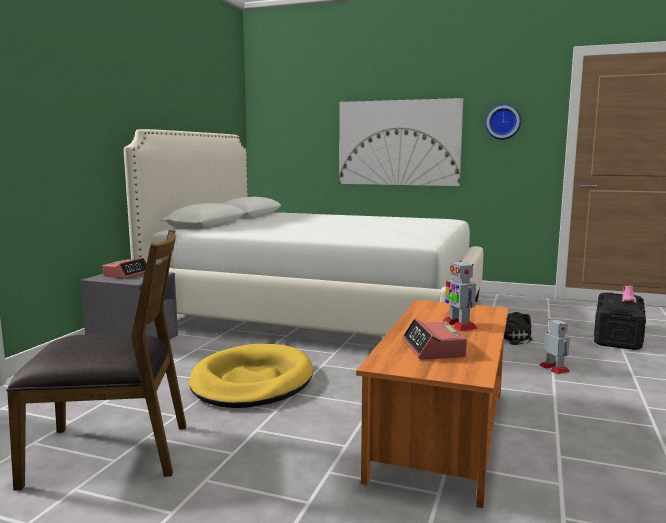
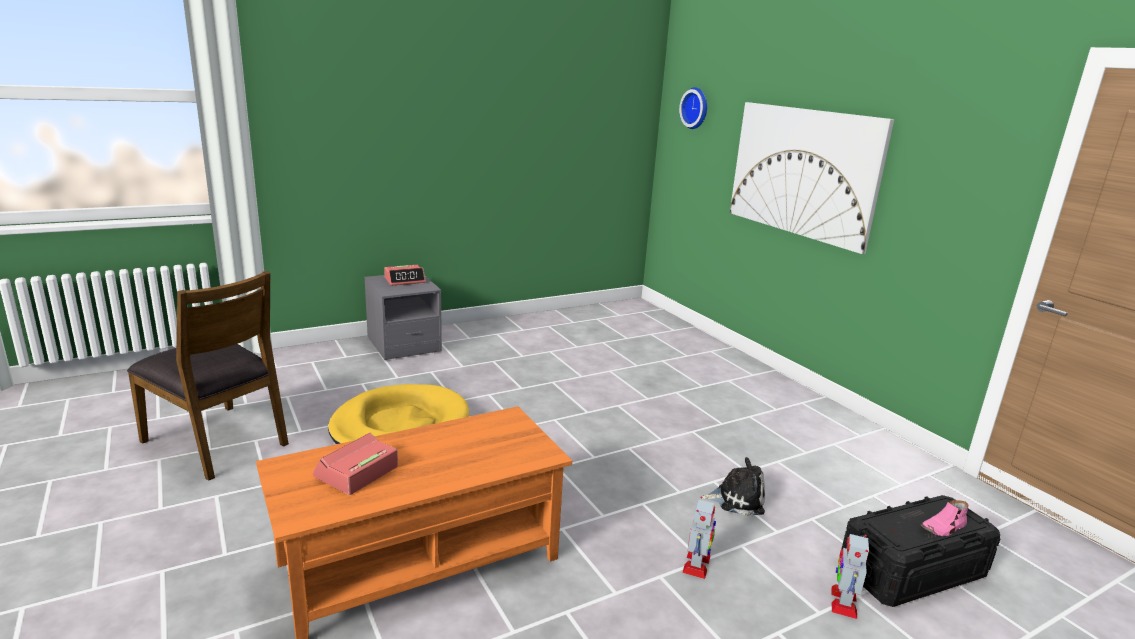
camera: 40 degrees right, 10 degrees up
white bed [124,129,483,336] -> none
toy robot [442,260,478,331] -> toy robot moved to [831,534,869,619]
wall clock [485,104,521,140] -> wall clock moved to [679,87,707,129]

